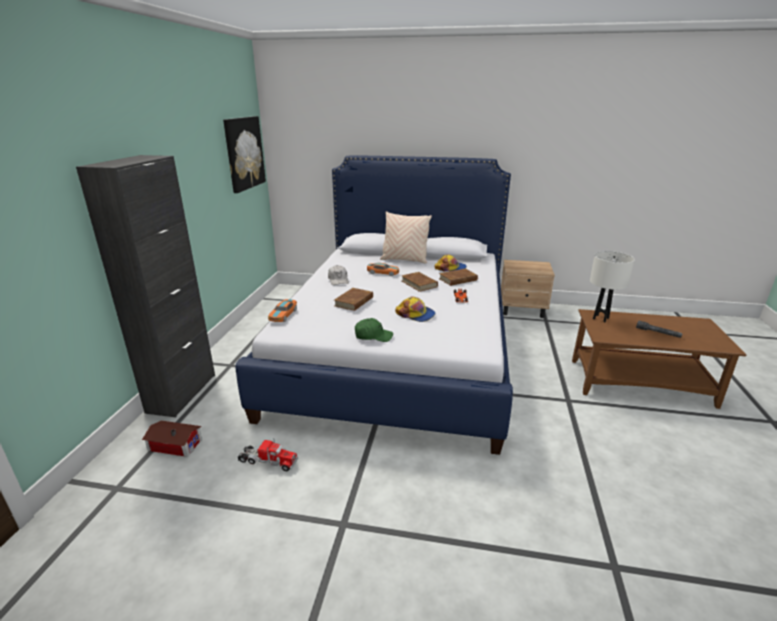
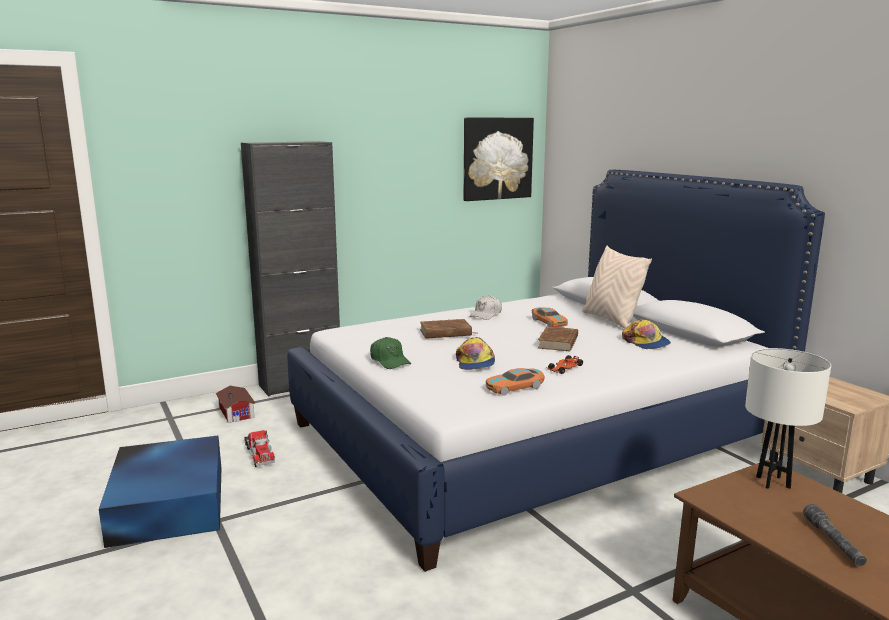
camera: 50 degrees right, 10 degrees down
toy car [268,299,297,322] -> toy car moved to [486,368,545,396]
brown book [439,269,478,286] -> none
none -> blue storage box [99,436,221,548]

